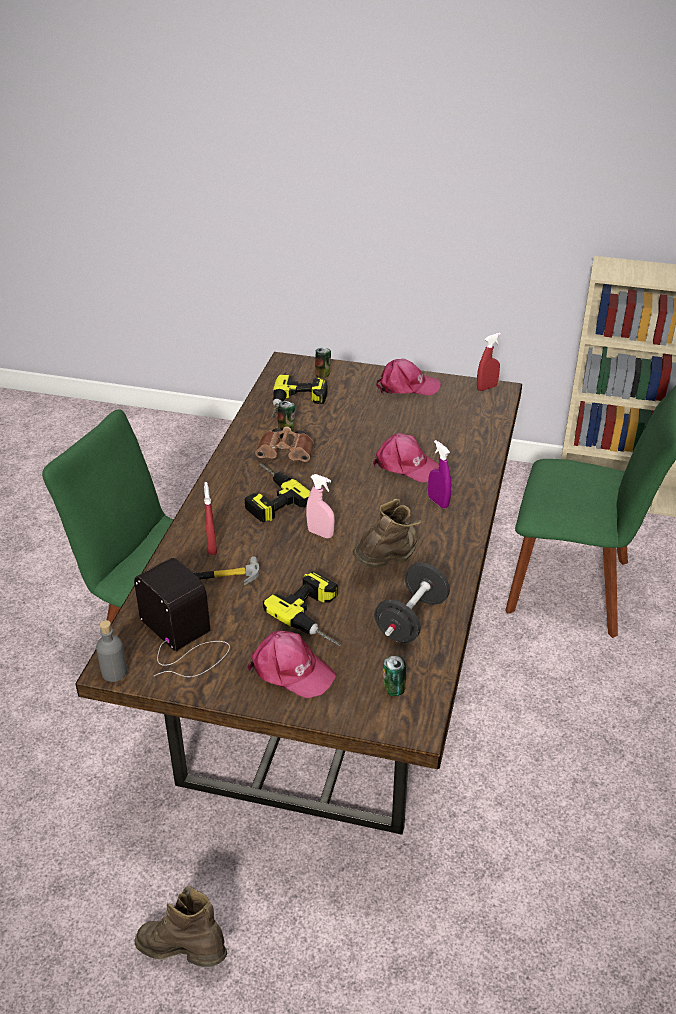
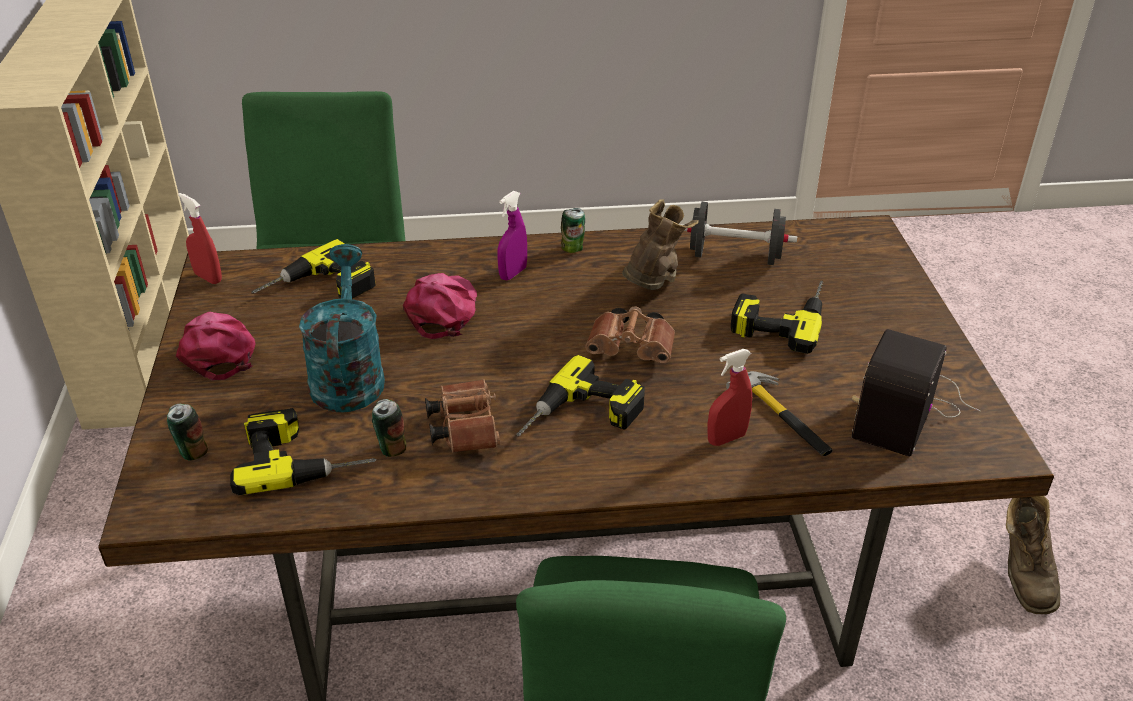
camera: 110 degrees left, 0 degrees up
grey bottle [96,620,127,682] -> none
pink cap [248,631,336,698] -> none
pink spray bottle [306,474,335,538] -> brown binoculars [585,306,675,363]
brown boot [353,499,422,568] -> brown boot turned 90 degrees clockwise [622,199,698,290]
can [383,656,406,696] -> can moved to [561,208,585,253]
none -> power drill [251,239,376,299]
none -> turquoise watering can [299,244,385,413]

